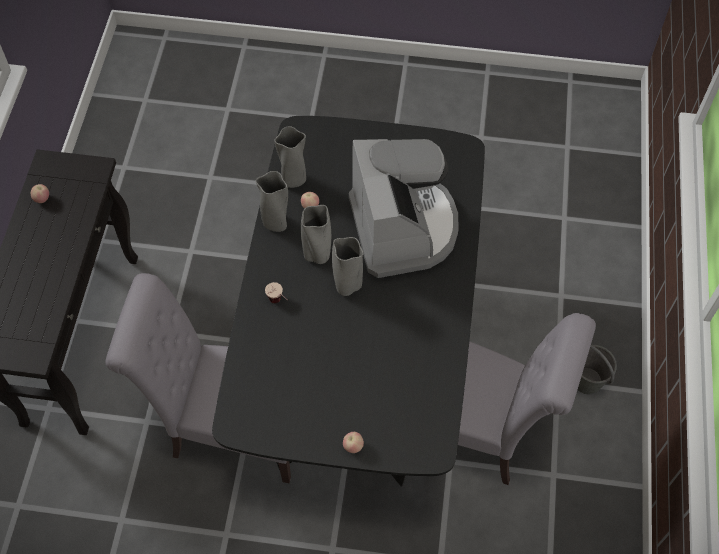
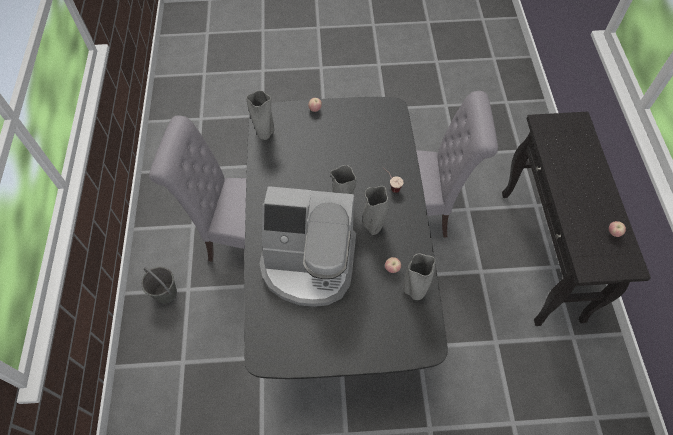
camera: 170 degrees right, 0 degrees up
grey vase [255,171,288,232] -> grey vase moved to [246,90,274,140]
coffee machine [349,139,458,278] -> coffee machine turned 60 degrees counterclockwise [260,186,356,307]

